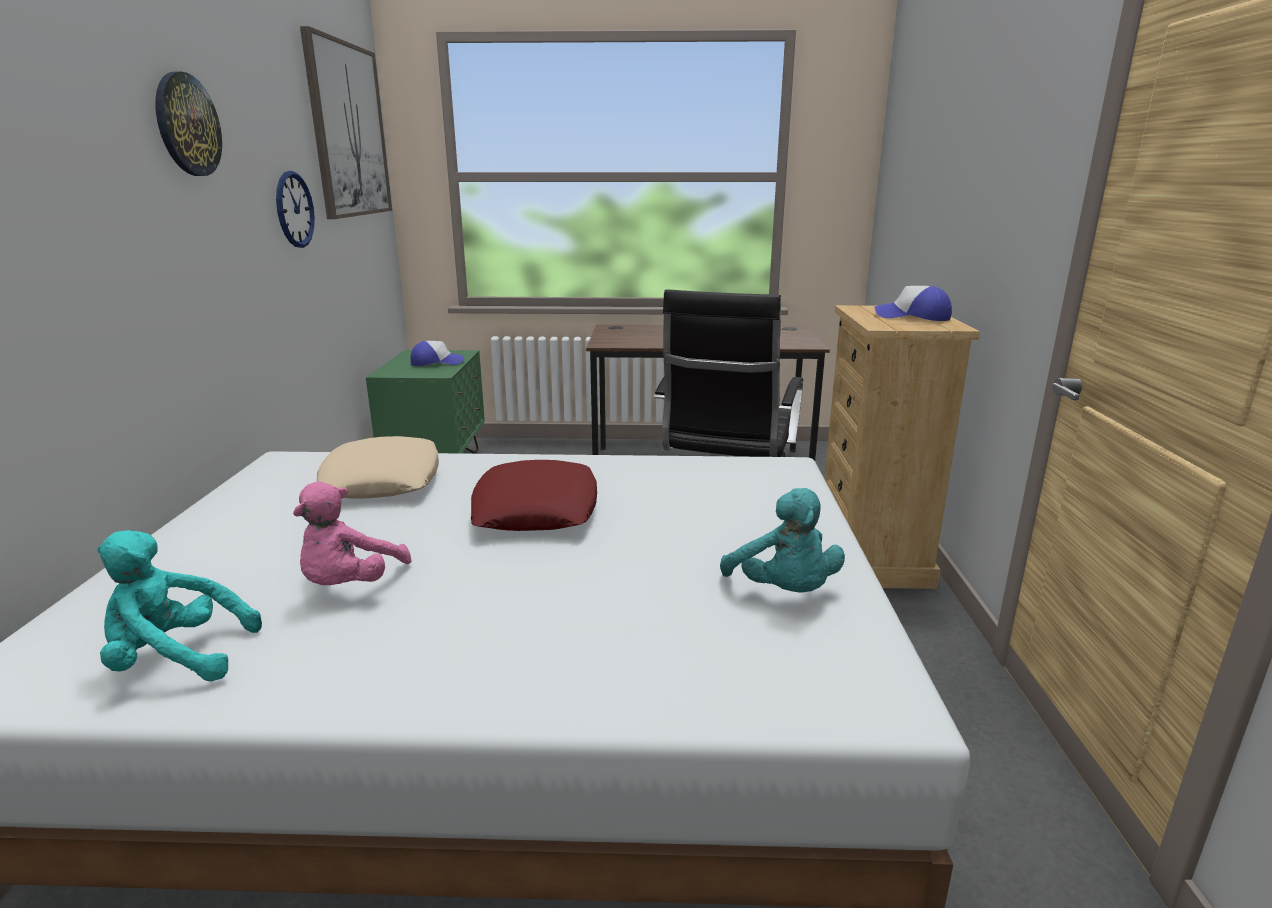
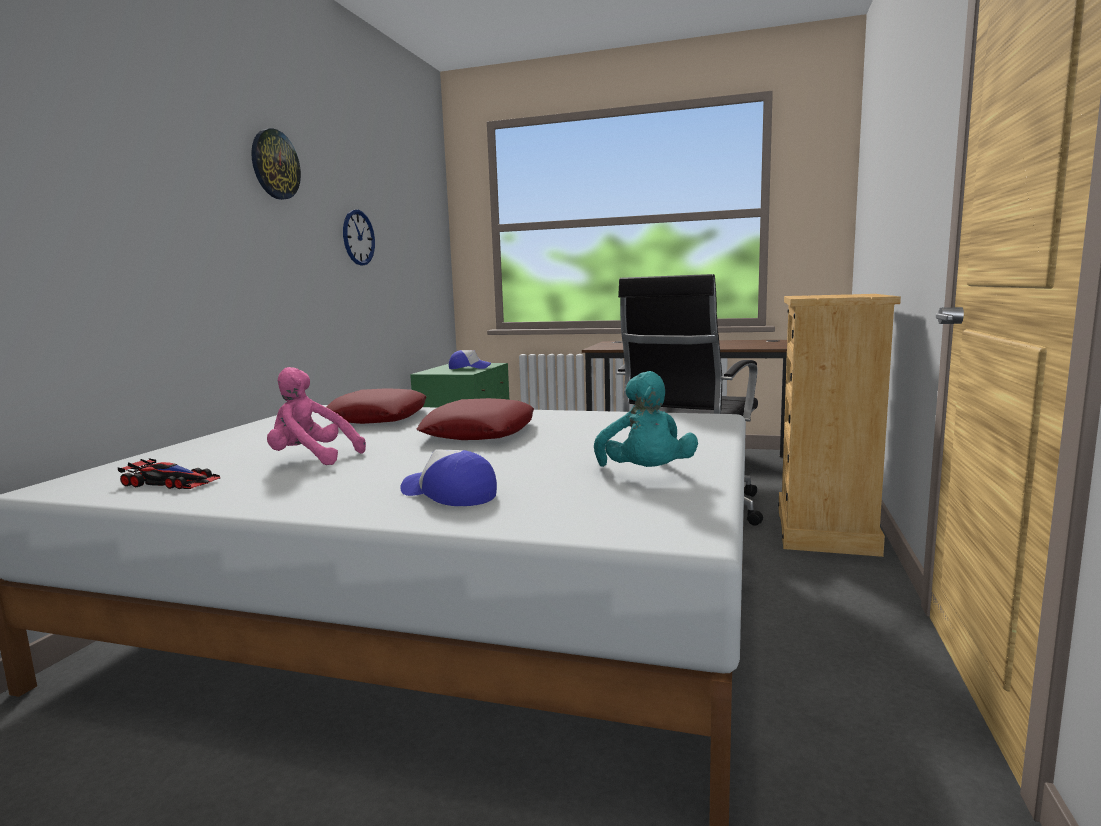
camera: 15 degrees right, 10 degrees down
turquoise plush toy [97,530,262,681] -> toy car [117,458,221,489]
pink plush toy [293,481,412,585] -> pink plush toy turned 75 degrees clockwise [267,367,366,465]
picture [300,26,392,219] -> none
beige pillow [317,436,439,499] -> red pillow [326,388,427,424]
cap [874,286,952,321] -> cap moved to [400,449,497,506]

